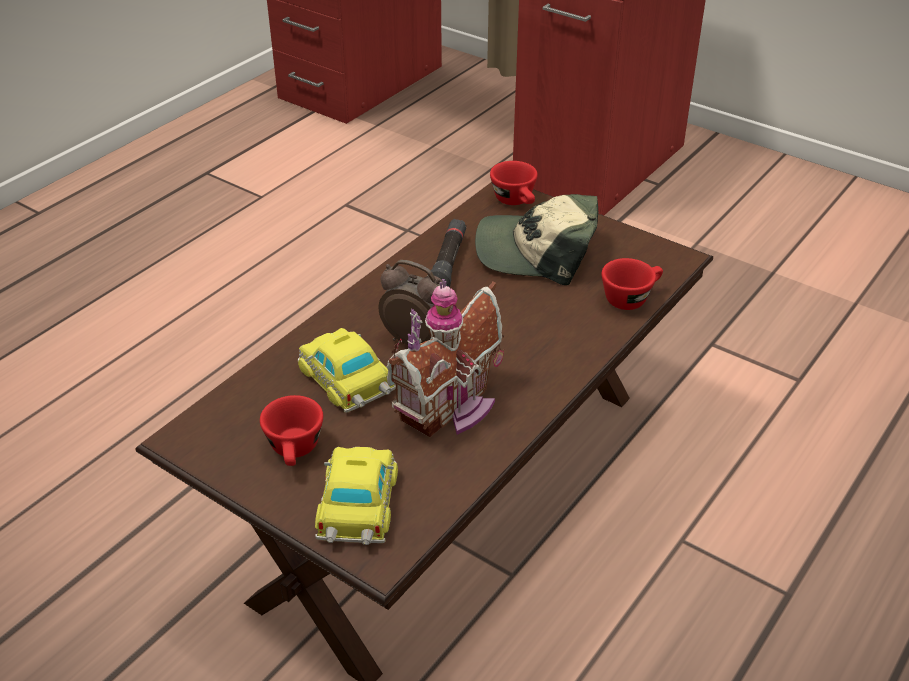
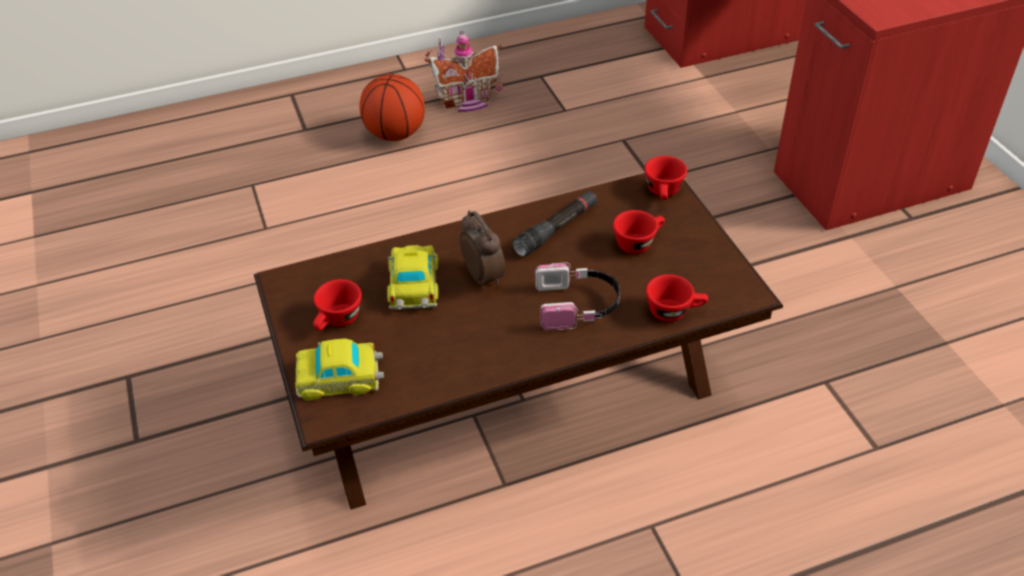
camera: 35 degrees right, 5 degrees up
toy car [315,447,398,545] -> toy car turned 135 degrees counterclockwise [295,339,384,401]
toy house [387,278,504,437] -> toy house moved to [424,30,503,112]
cap [475,194,598,285] -> red cup [613,210,665,254]
none -> basketball [360,74,425,141]
none -> headphones [535,262,620,330]

